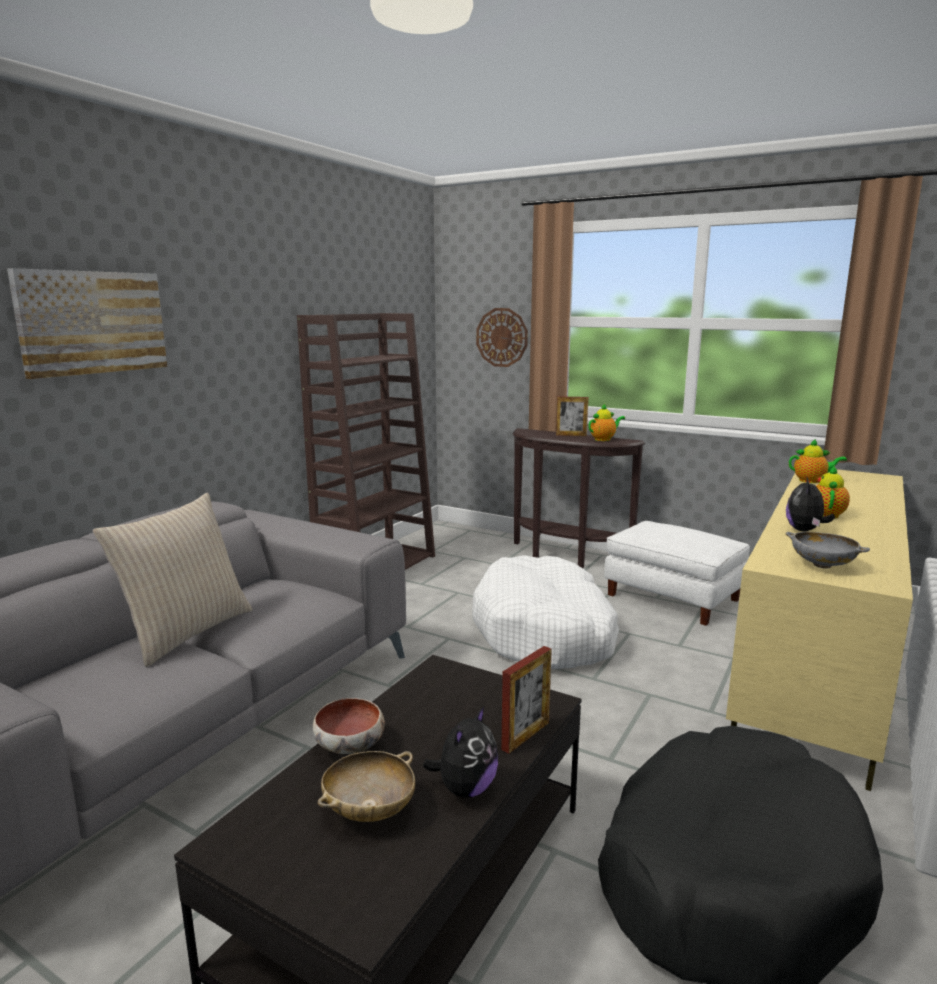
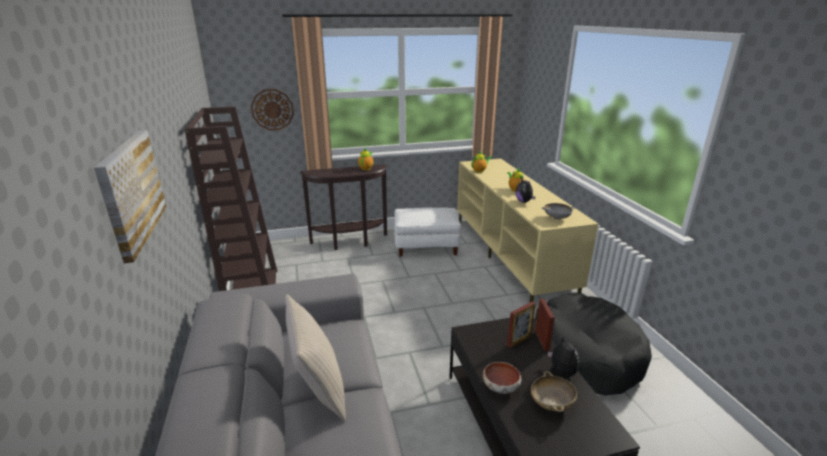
camera: 45 degrees left, 10 degrees up
white dog bed [472,555,619,669] -> none
picture frame [556,396,588,436] -> picture frame moved to [507,301,536,348]

